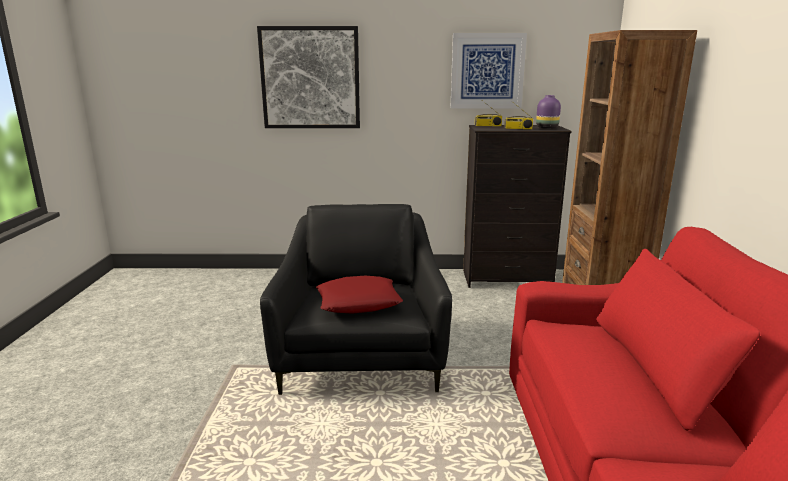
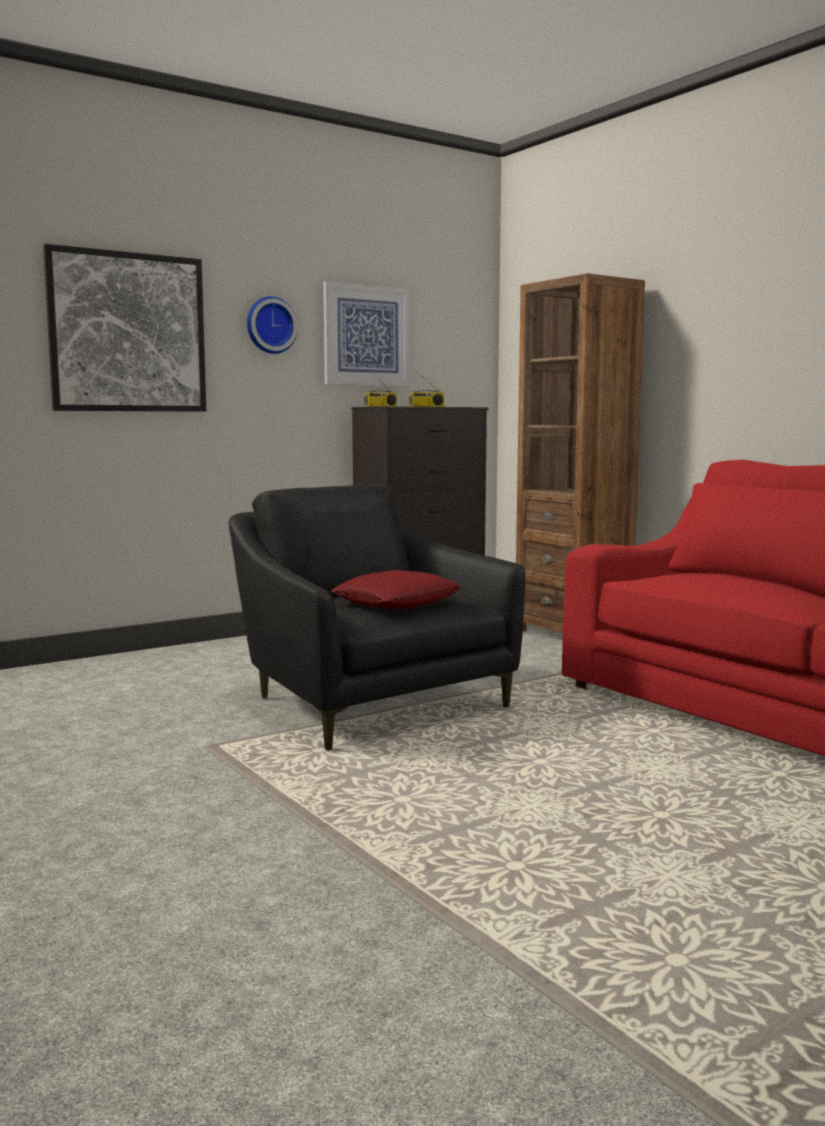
camera: 35 degrees left, 10 degrees down
purple vase [536,95,561,129] -> none
none -> wall clock [247,296,298,354]

